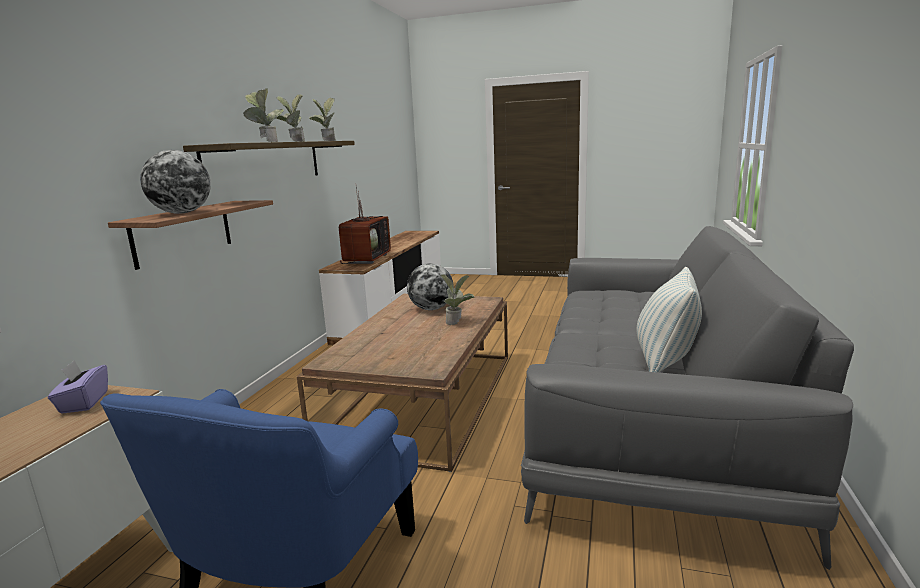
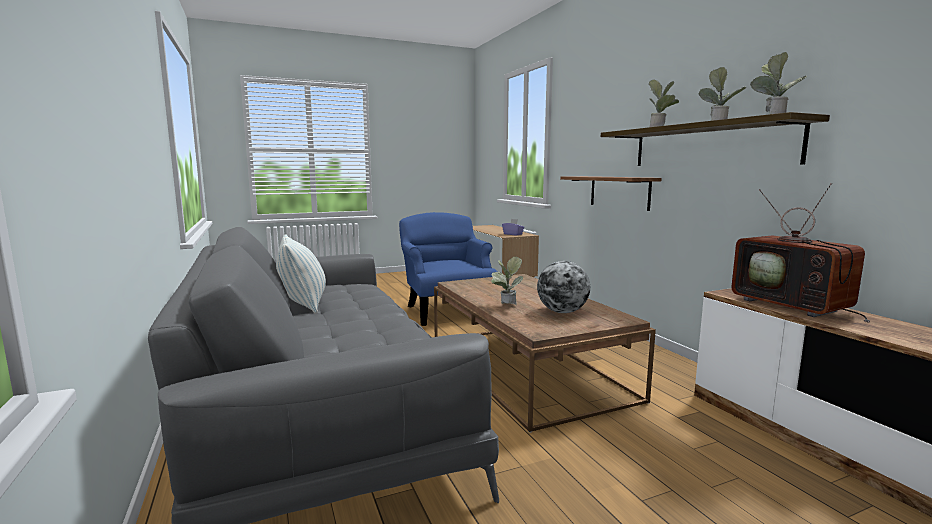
camera: 140 degrees right, 5 degrees down
globe [140,150,211,214] -> none

